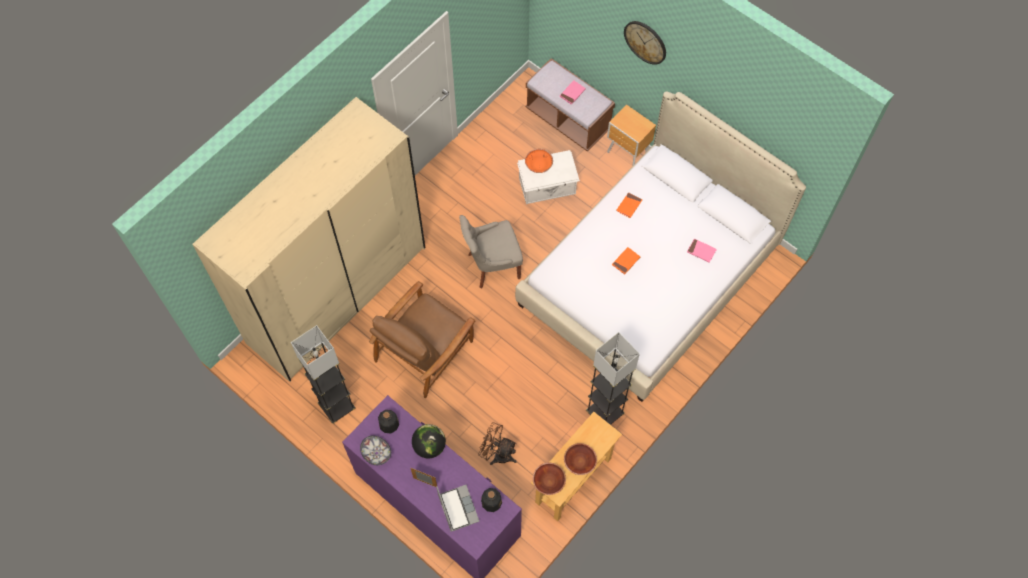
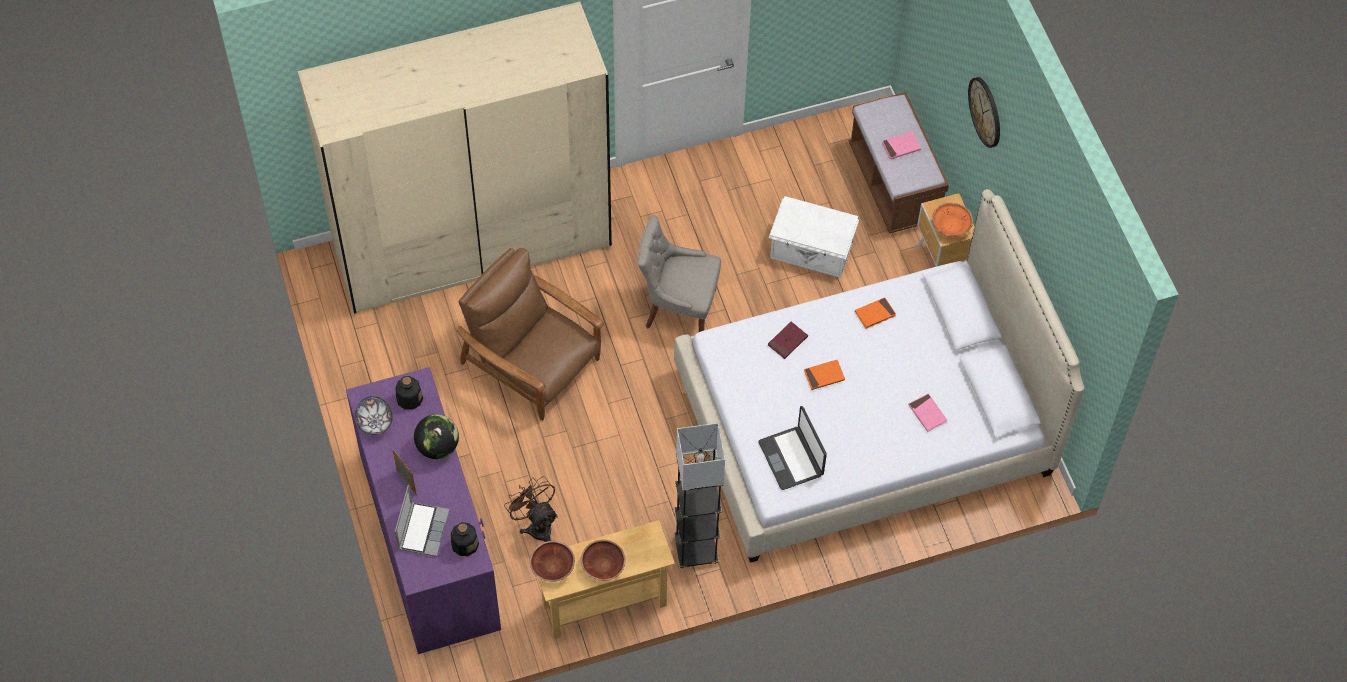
camera: 30 degrees right, 5 degrees down
grey floor lamp [291,325,356,424] -> none
brown armchair [369,281,475,399] -> brown armchair turned 60 degrees clockwise [456,248,604,421]
orange bowl [525,149,553,173] -> orange bowl moved to [932,203,973,237]
none -> laptop [759,406,827,490]
none -> red book [768,322,808,359]

